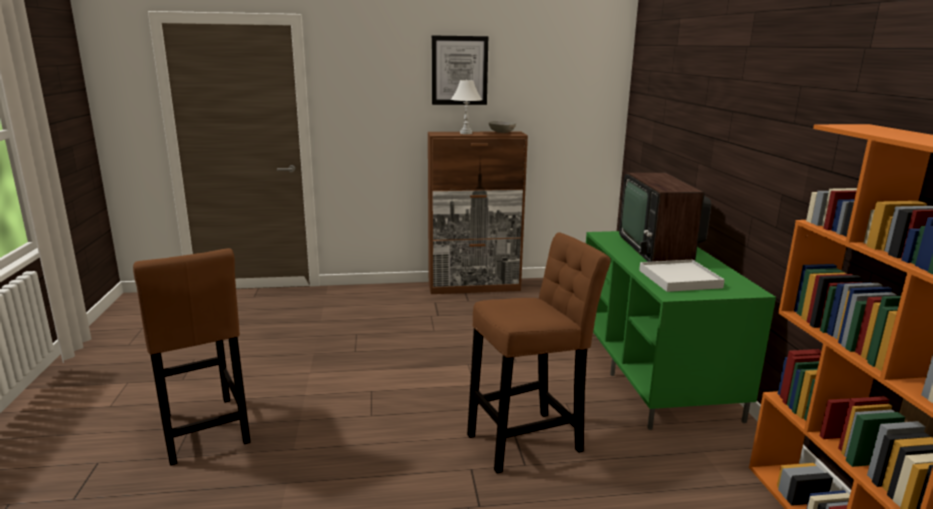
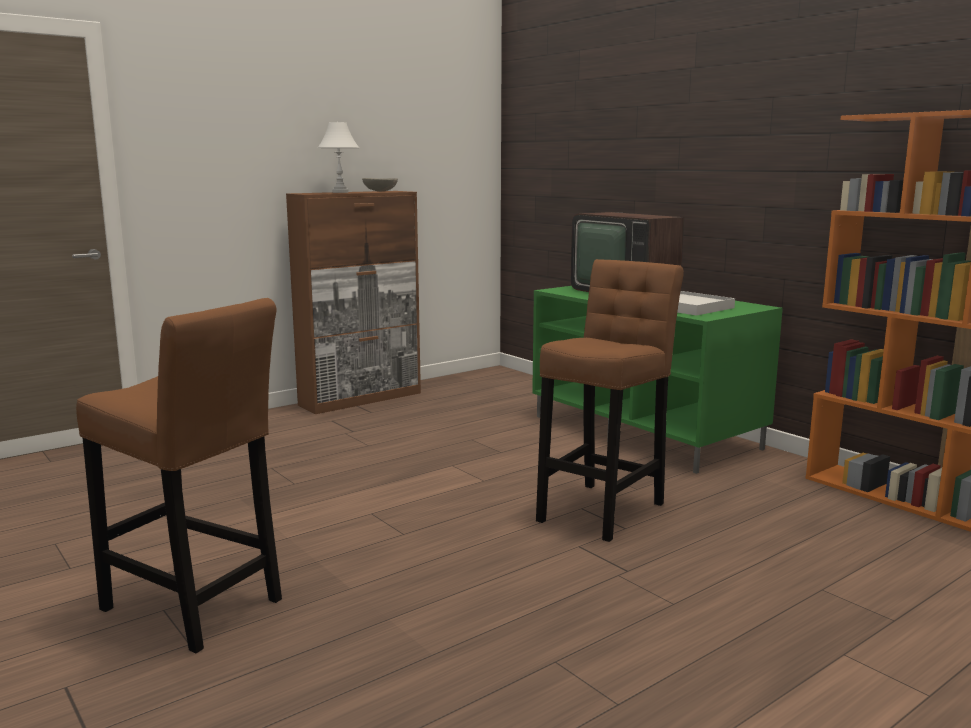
camera: 30 degrees left, 5 degrees down
picture [432,35,488,105] -> none

